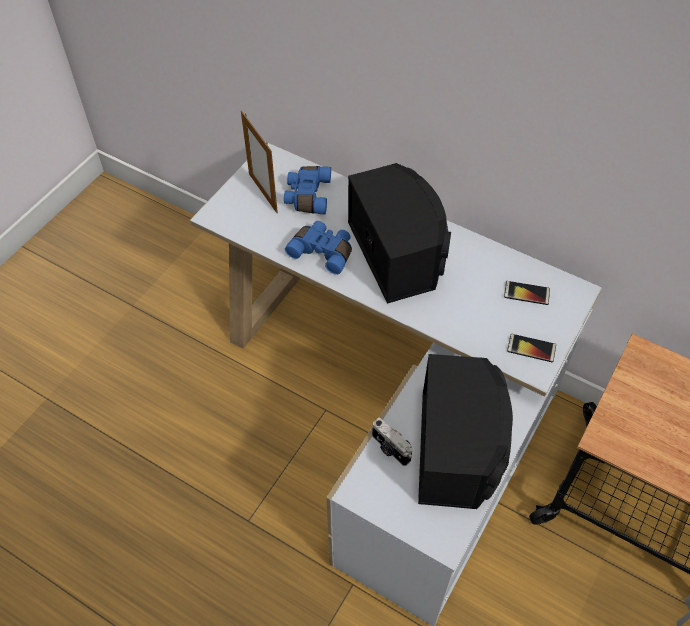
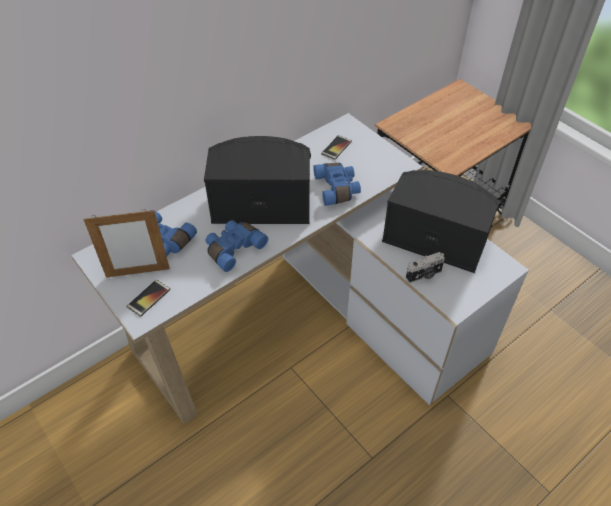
camera: 70 degrees left, 5 degrees down
phone [507,334,556,362] -> phone moved to [127,280,170,317]
none -> blue binoculars [313,163,361,206]

